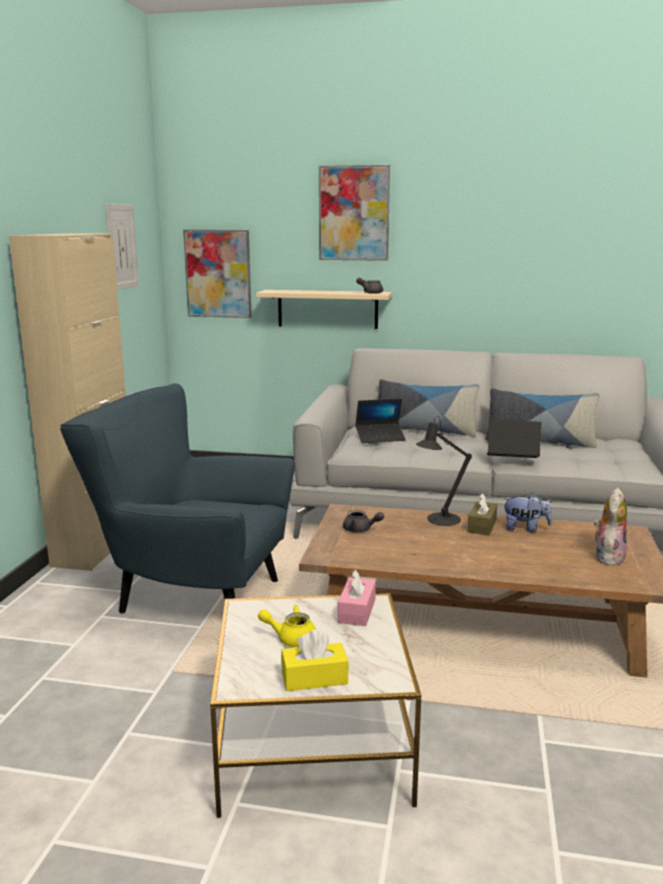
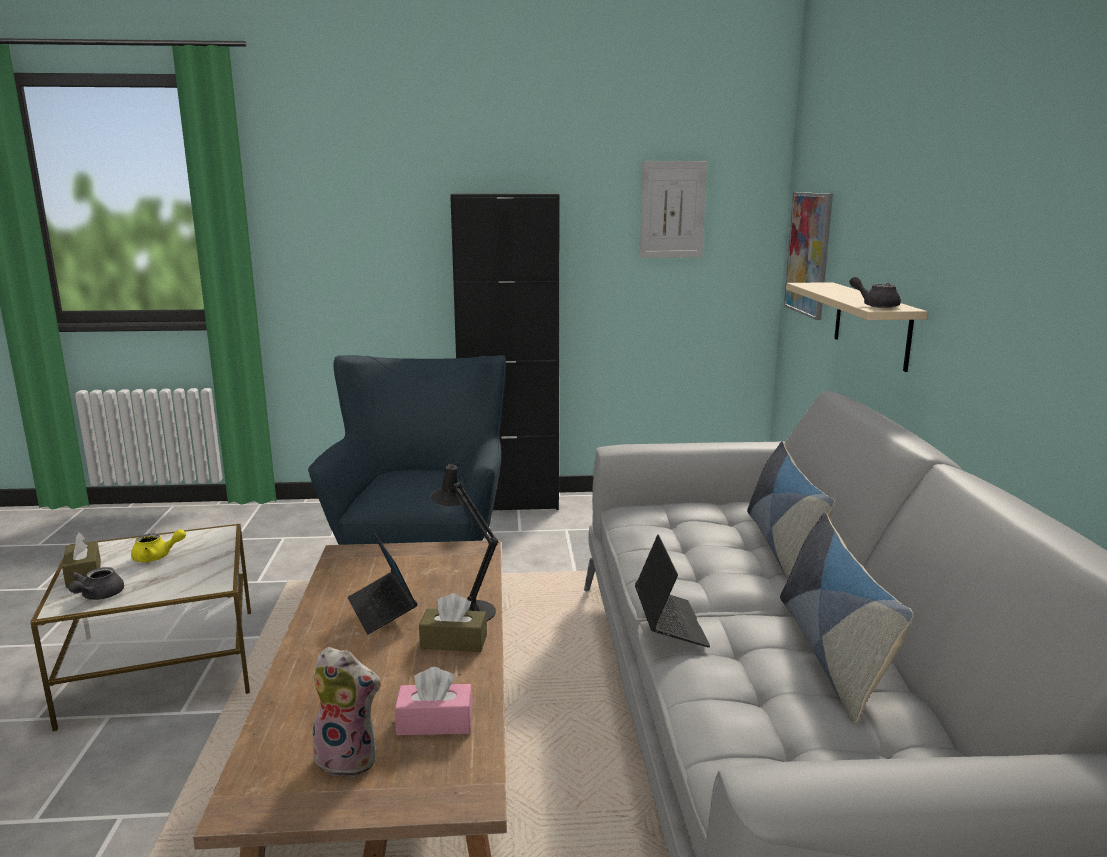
camera: 75 degrees right, 0 degrees up
beige cabinet [9,234,126,571] -> black cabinet [450,193,559,510]
yellow teapot [258,605,316,647] -> yellow teapot turned 90 degrees clockwise [131,529,186,562]
yellow tissue box [281,630,349,691] -> brown tissue box [62,532,101,588]
picture [319,165,390,261] -> none
pink tissue box [338,570,376,626] -> pink tissue box moved to [395,667,473,735]
grey teapot [343,510,384,532] -> grey teapot moved to [68,567,124,600]
laptop [355,399,406,443] -> laptop moved to [348,531,417,634]
plush toy [503,493,552,533] -> none

